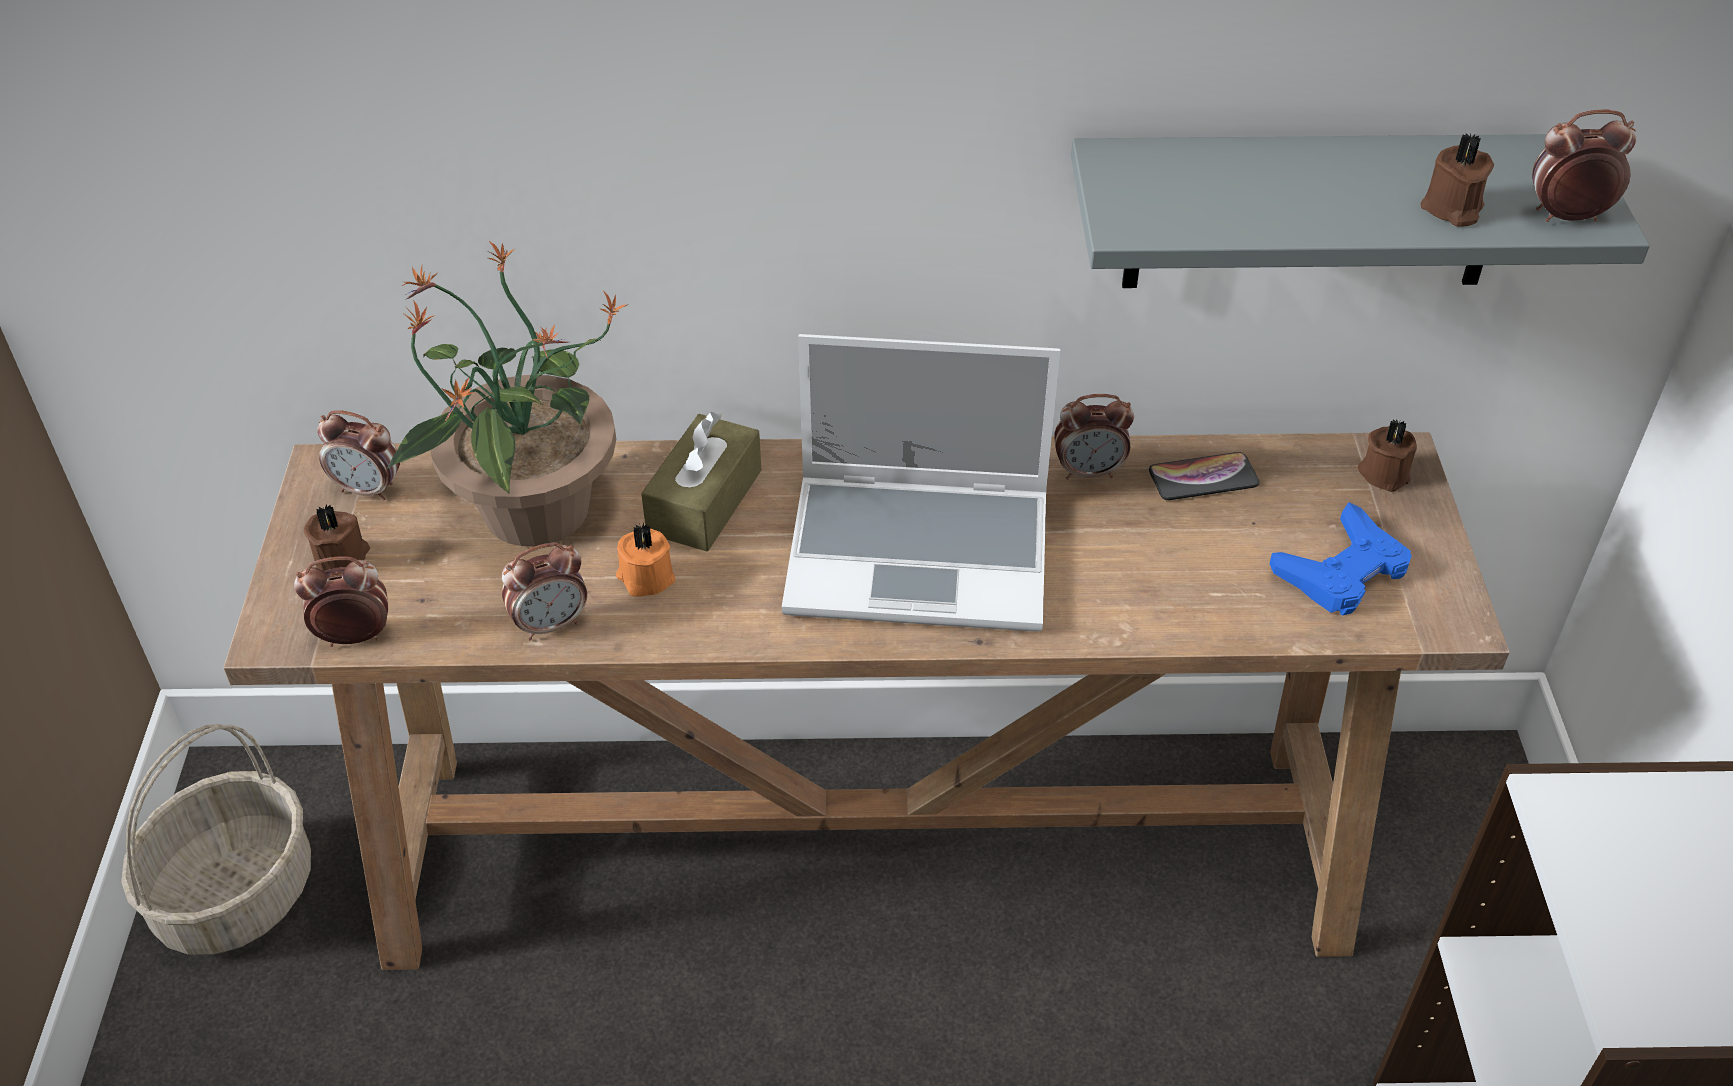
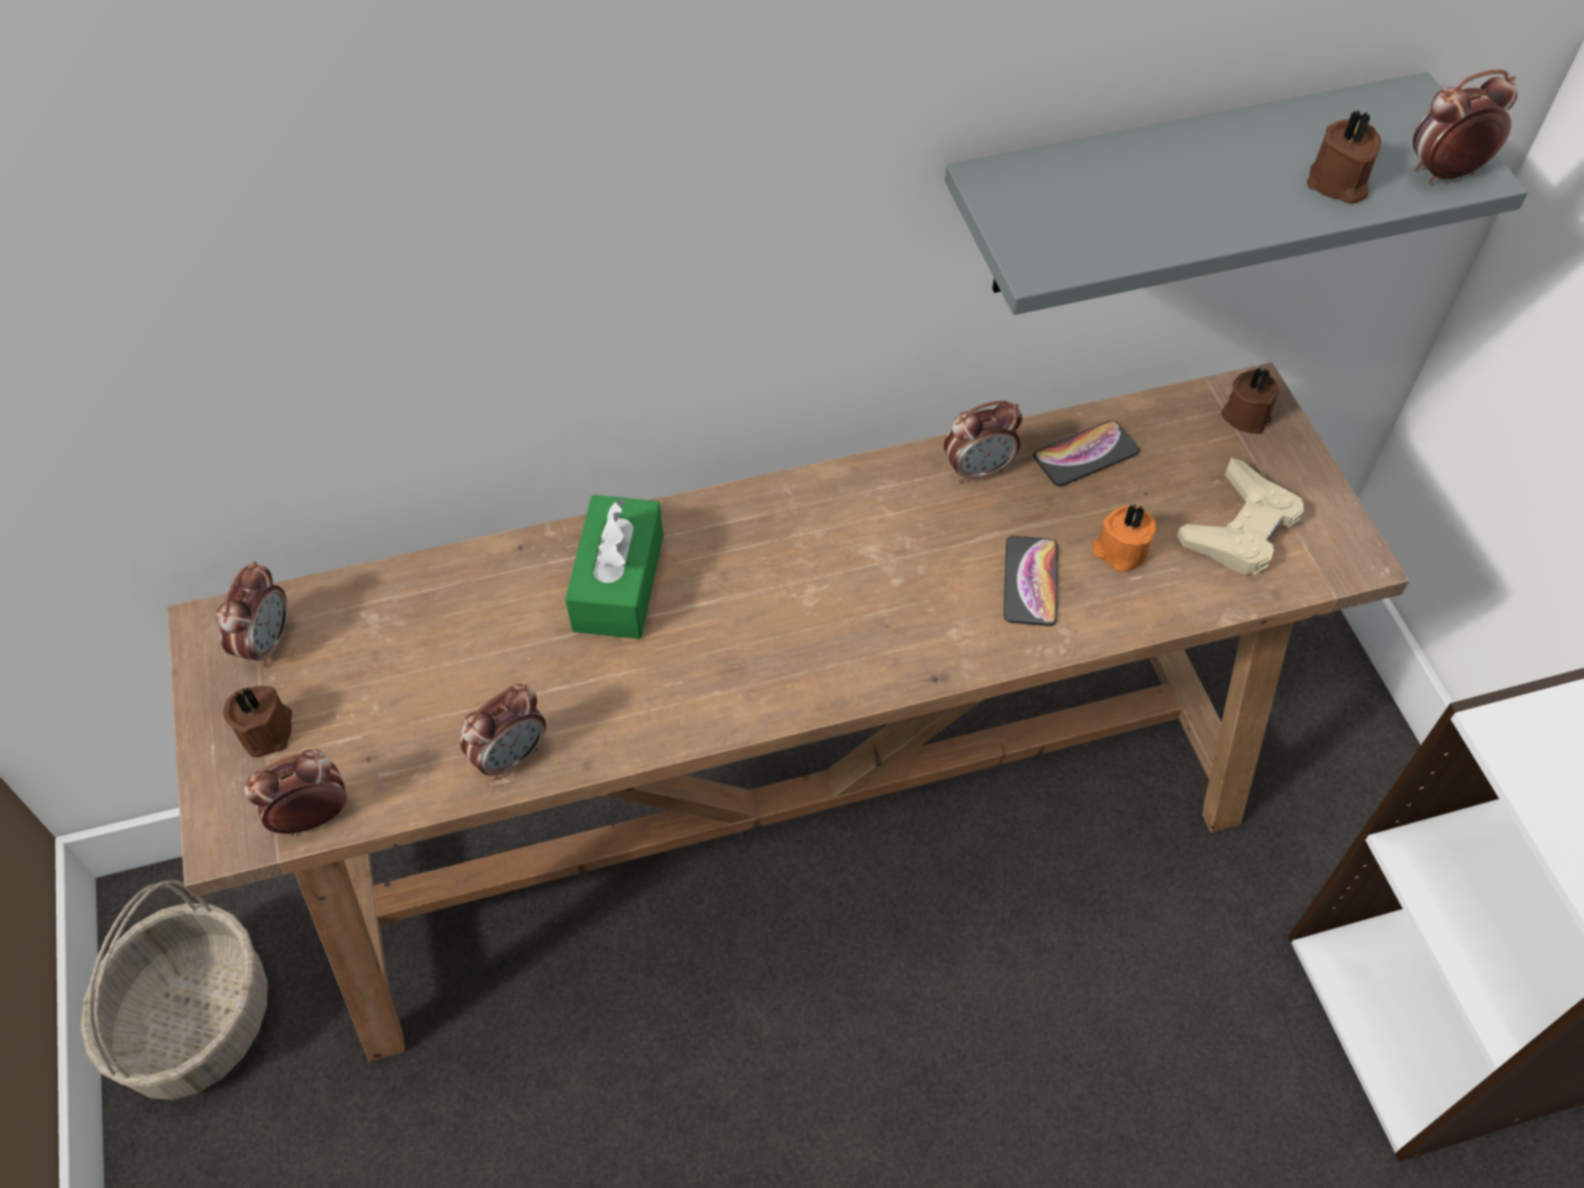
camera: 15 degrees left, 10 degrees up
alarm clock [317,410,400,500] -> alarm clock turned 75 degrees counterclockwise [216,561,288,667]
potted plant [387,240,627,546] -> none
orange candle [616,523,676,597] -> orange candle moved to [1093,503,1156,572]
brown tissue box [641,412,761,551] -> green tissue box [565,495,664,639]
laptop [782,334,1060,631] -> none
blue game controller [1270,502,1412,615] -> beige game controller [1177,458,1303,575]
none -> phone [1004,536,1058,626]

